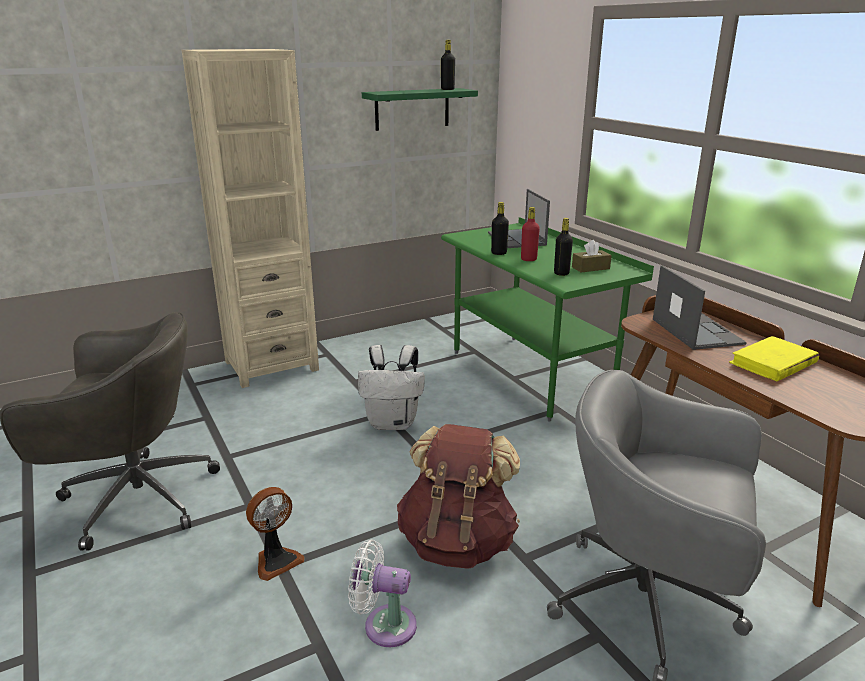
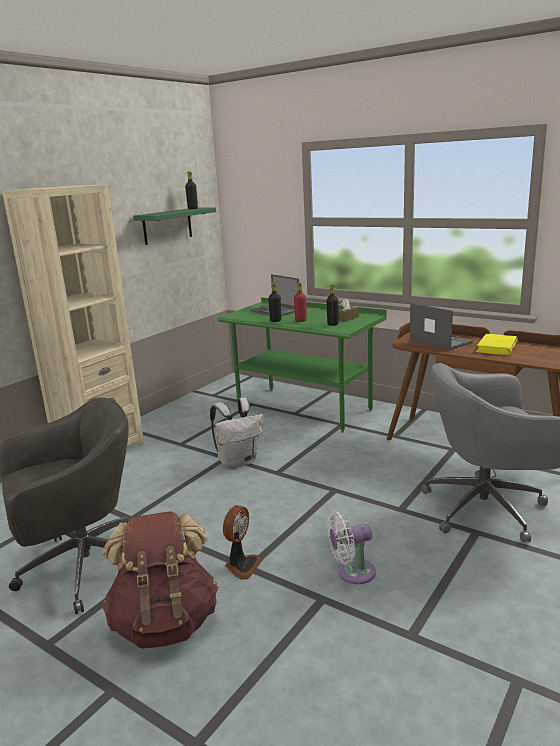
camera: 25 degrees left, 5 degrees down
brown backpack [397,424,520,569] -> brown backpack moved to [102,511,218,649]

